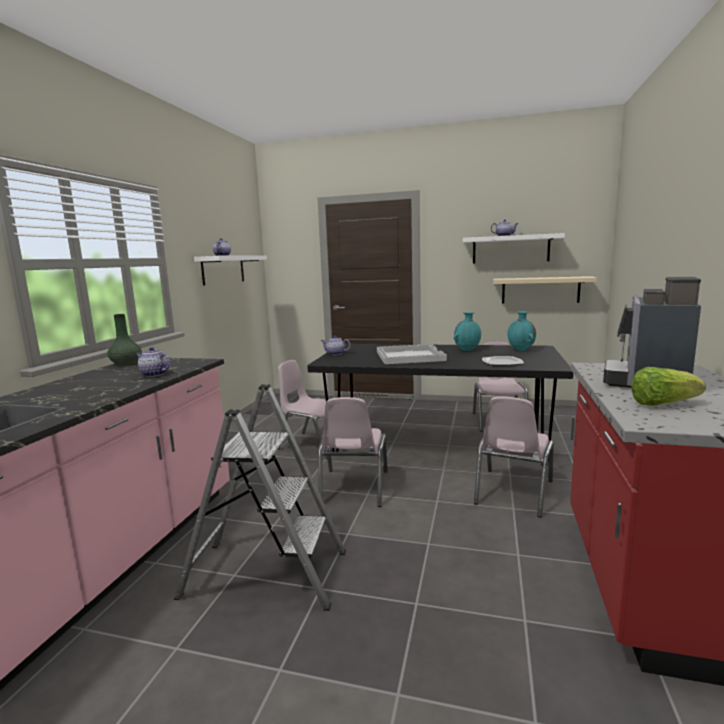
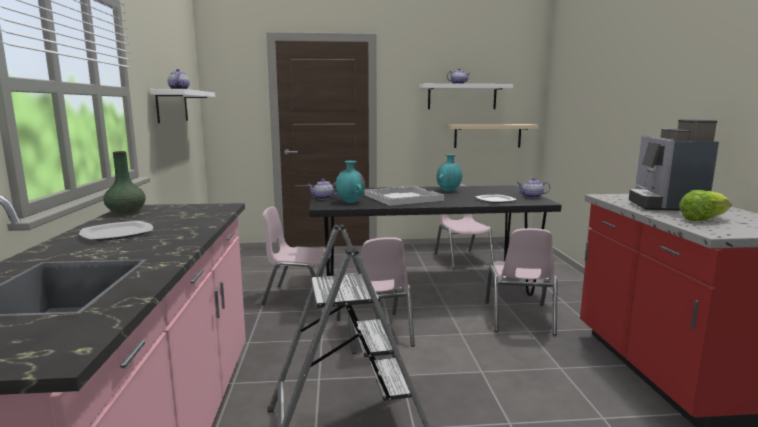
camera: 20 degrees left, 0 degrees up
teapot [136,347,170,377] -> teapot moved to [517,178,550,198]
turquoise vase [507,311,536,351] -> turquoise vase moved to [336,161,365,203]
none -> plate [79,221,153,241]

